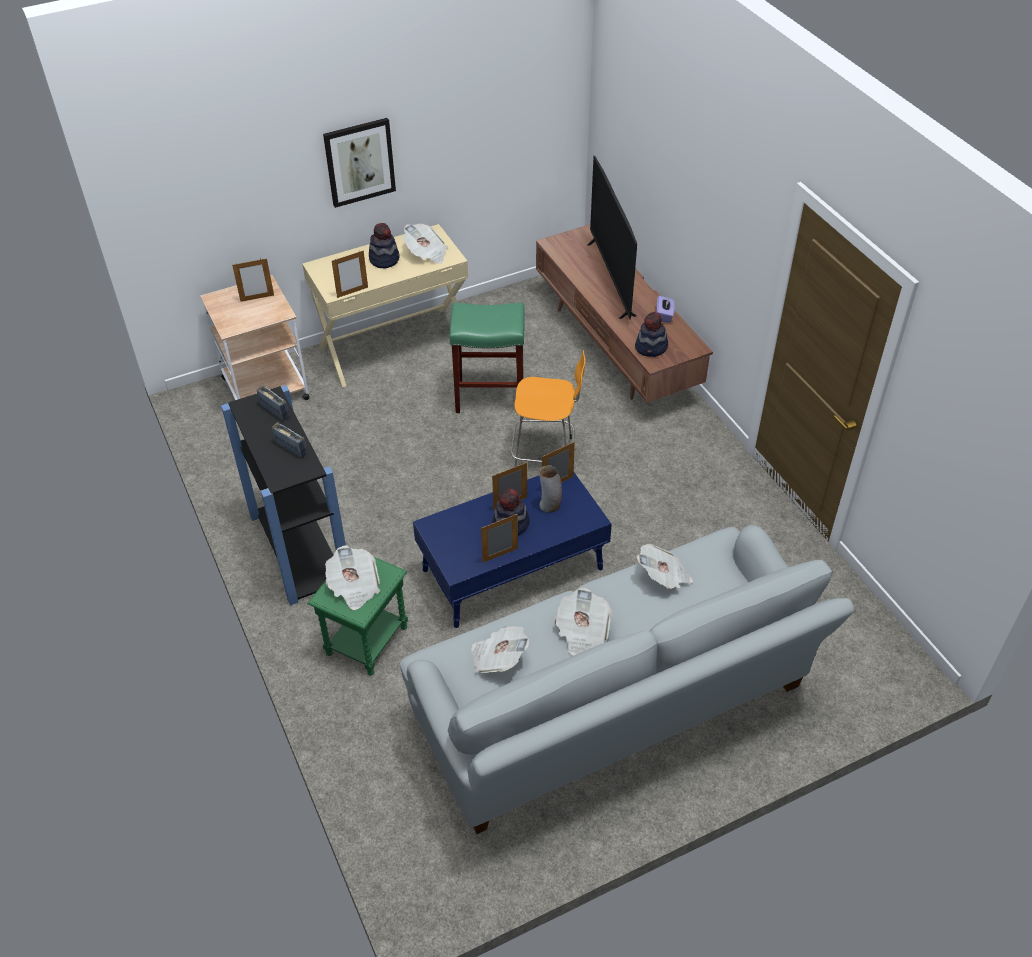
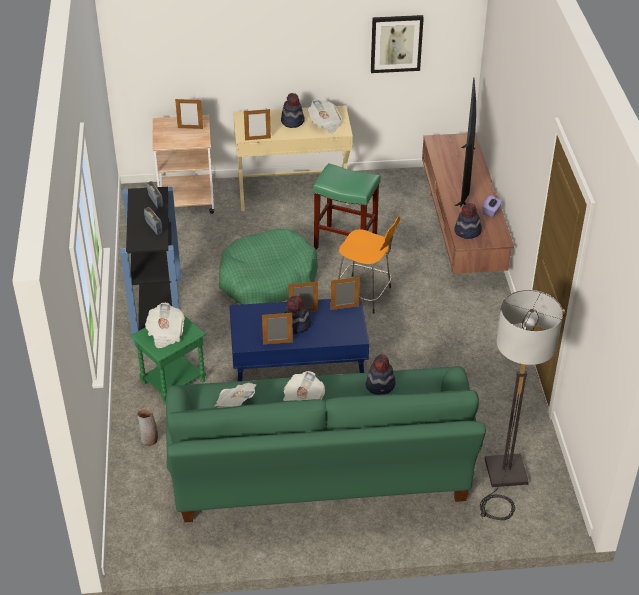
camera: 20 degrees right, 5 degrees down
picture [323,118,396,208] -> picture moved to [371,15,424,73]
grey sofa [400,525,854,834] -> green sofa [166,366,486,522]
vase [539,465,562,513] -> vase moved to [137,408,158,446]
newspaper [636,544,693,589] -> hat [365,354,396,395]
none -> green dog bed [219,228,318,304]
none -> floor lamp [480,290,563,520]

